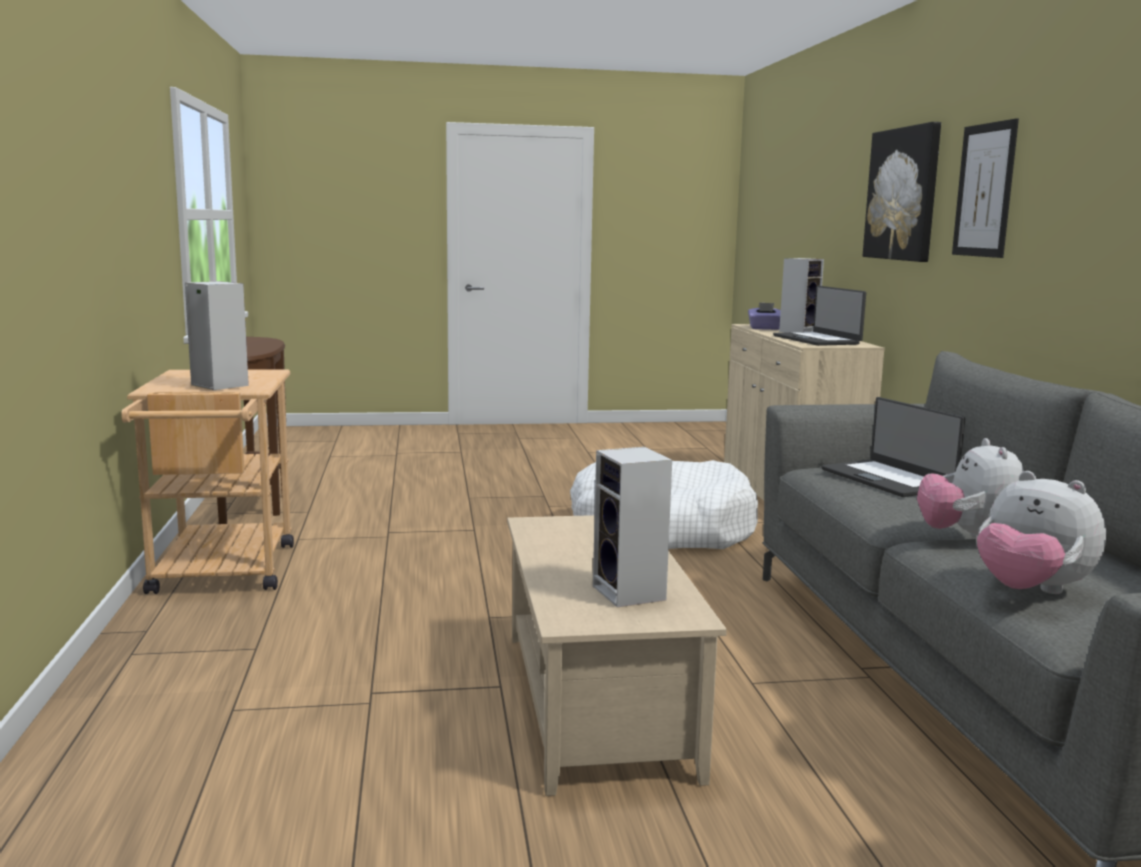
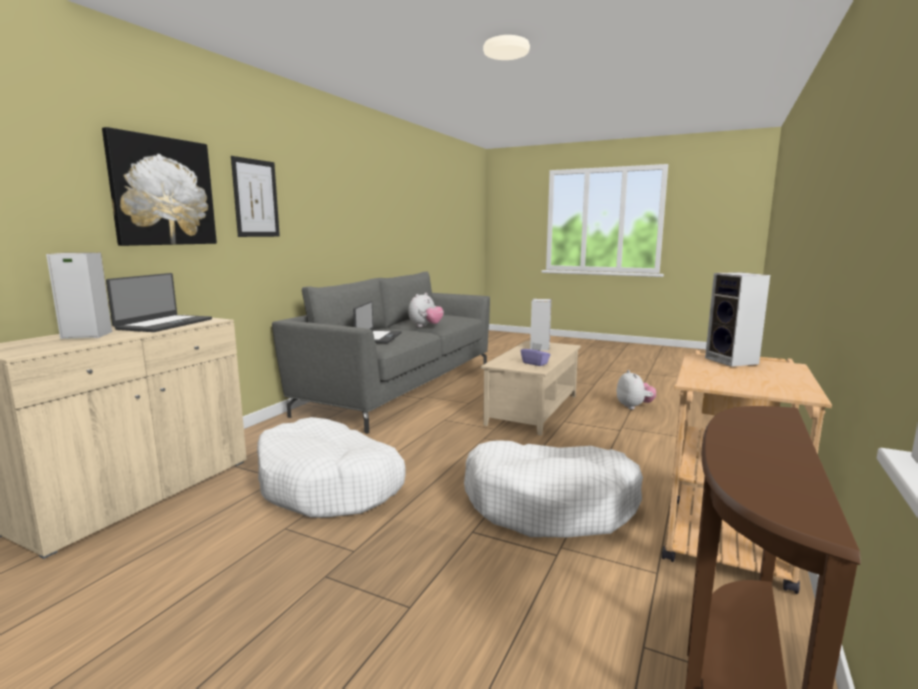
camera: 145 degrees left, 0 degrees up
purple tissue box [748,302,781,330] -> purple tissue box moved to [521,343,551,366]
plush toy [977,471,1106,594] -> plush toy moved to [617,370,656,410]
none -> white dog bed [464,440,643,538]

